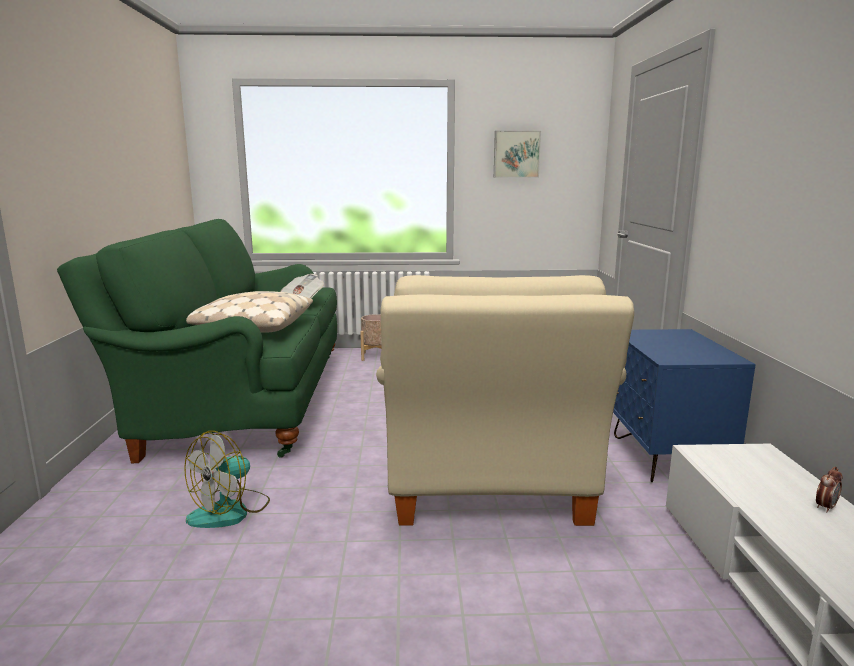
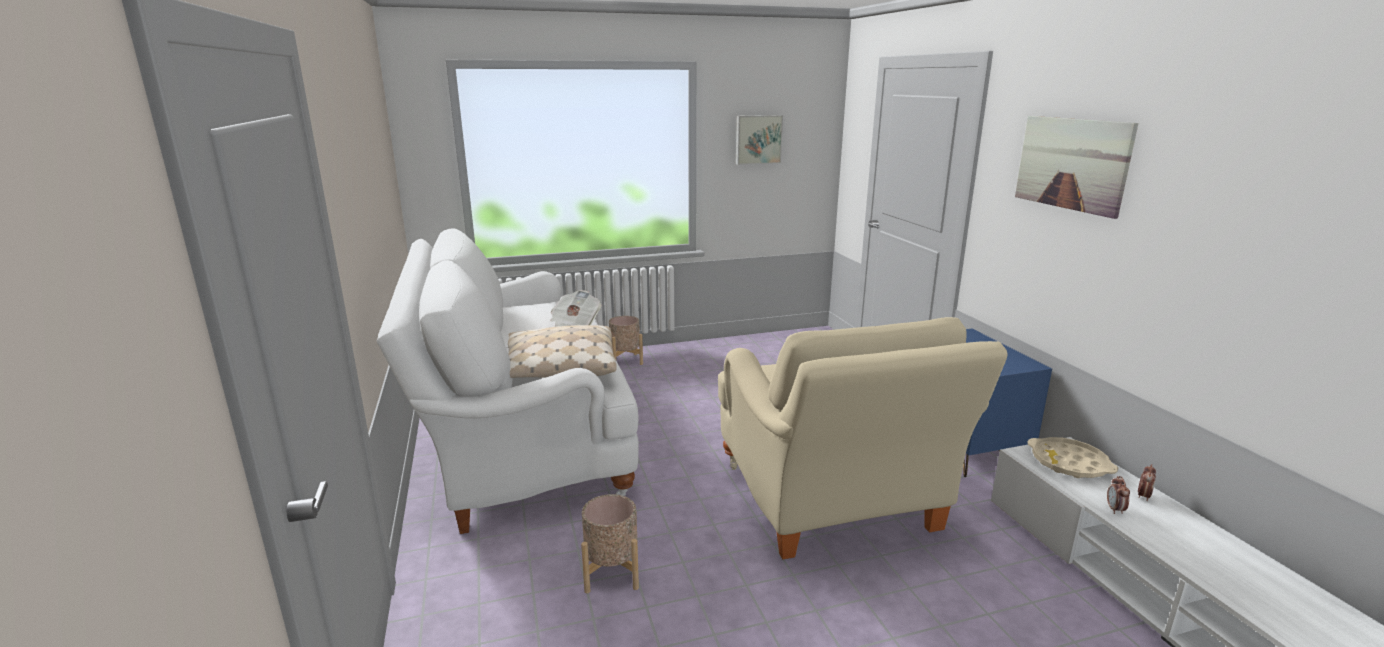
camera: 15 degrees left, 5 degrees up
green sofa [57,219,337,463] -> white sofa [376,229,639,534]
fan [184,431,270,528] -> beige planter [581,494,639,593]
none -> picture [1015,116,1138,219]
none -> beige tray [1027,437,1118,478]
none -> alarm clock [1107,476,1130,514]

